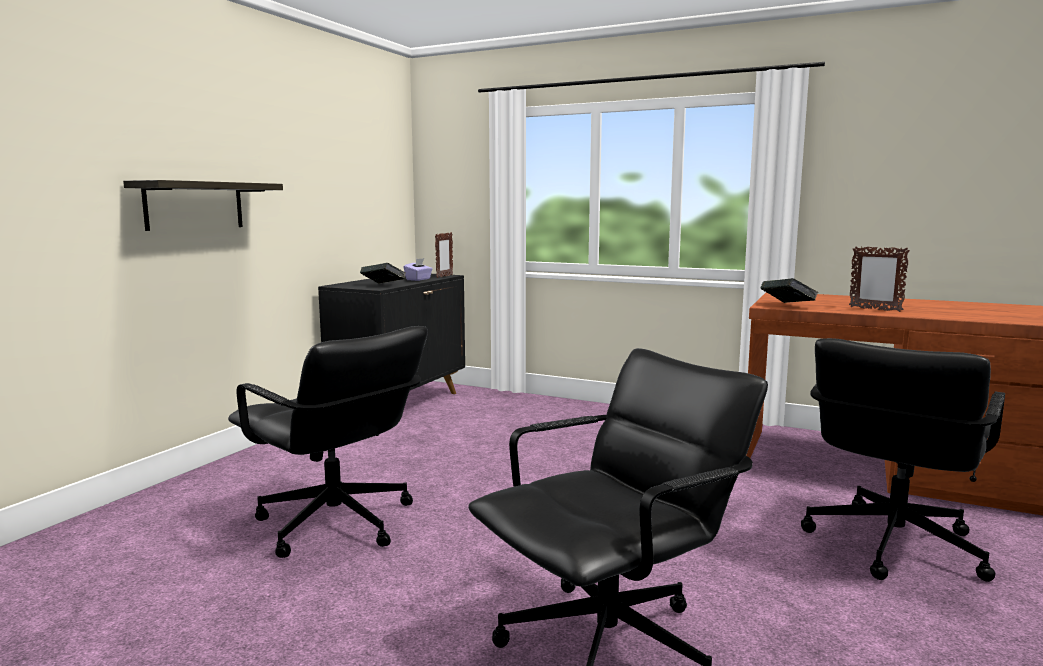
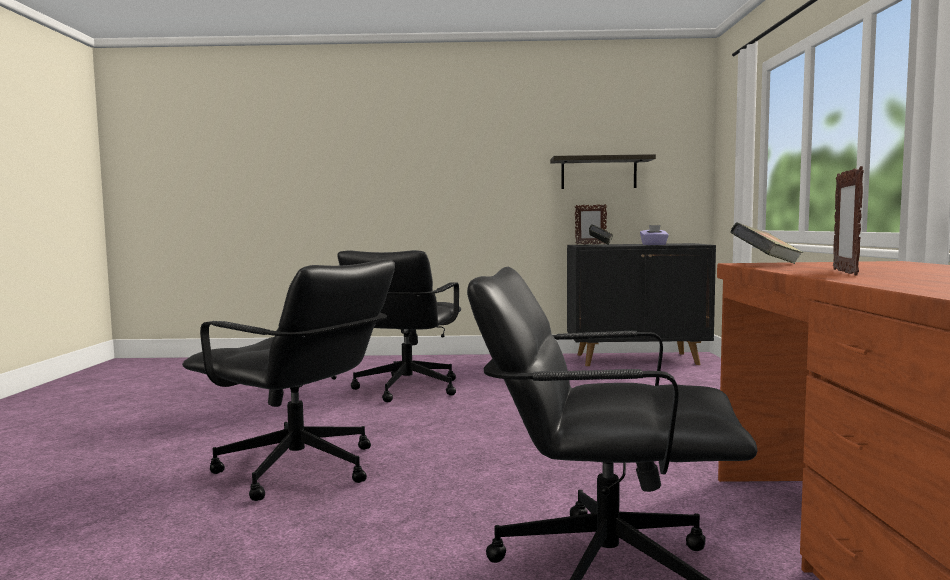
camera: 65 degrees right, 5 degrees down
shelf [123,180,283,231] -> shelf moved to [550,154,656,189]
picture frame [435,232,453,278] -> picture frame moved to [575,204,607,244]

